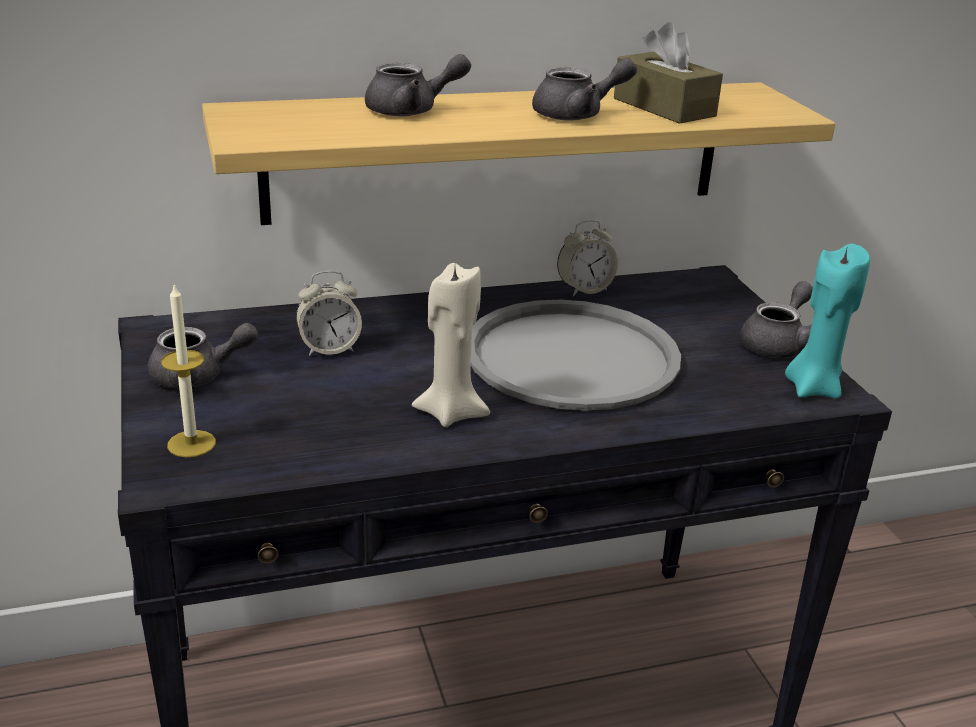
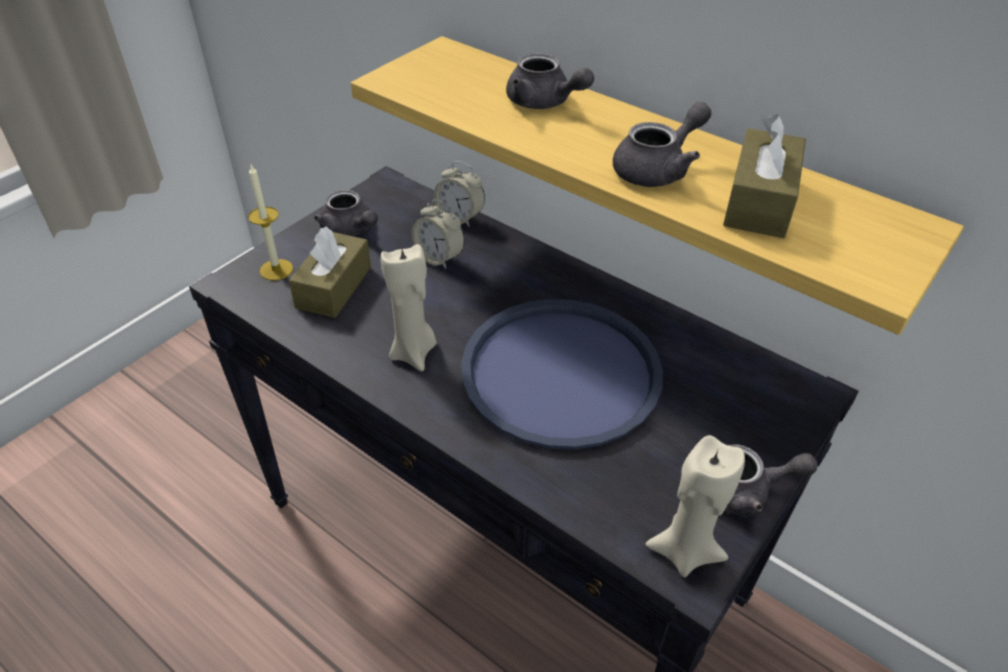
camera: 55 degrees right, 15 degrees up
grey tray [471,300,681,411] -> blue tray [461,299,663,450]
grey teapot [532,58,637,120] -> grey teapot turned 75 degrees counterclockwise [613,102,711,187]
alarm clock [557,220,618,296] -> alarm clock moved to [433,161,485,227]
turquoise candle [785,244,870,399] -> beige candle [646,435,745,577]
none -> brown tissue box [289,227,371,318]

